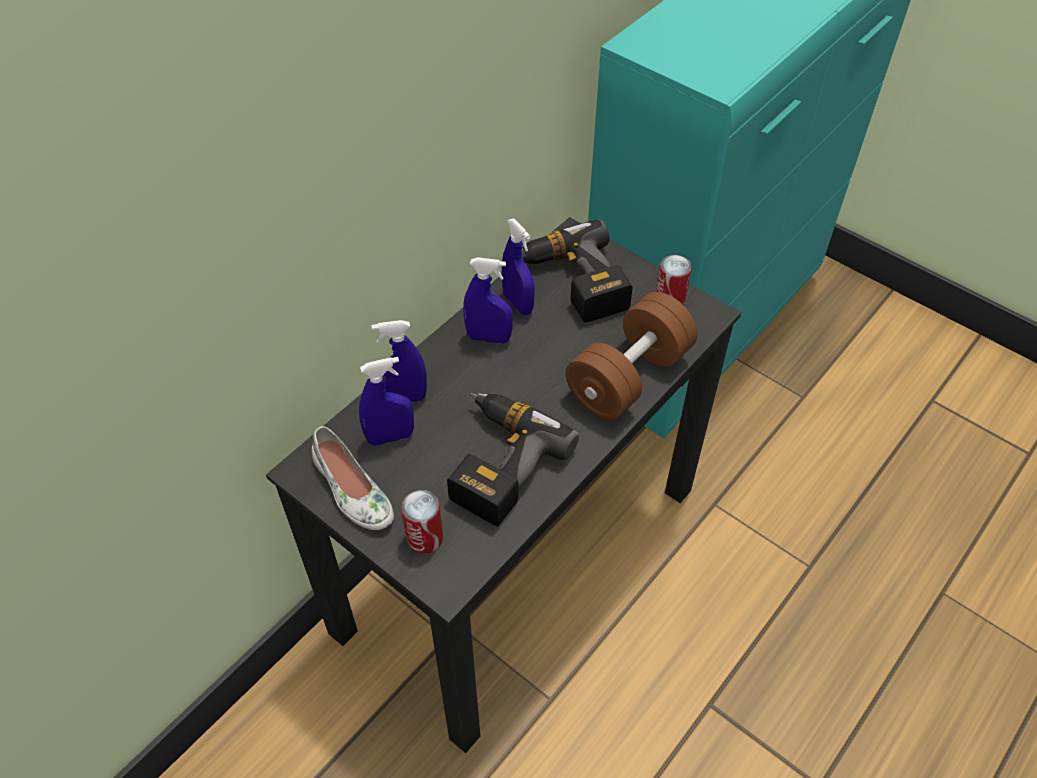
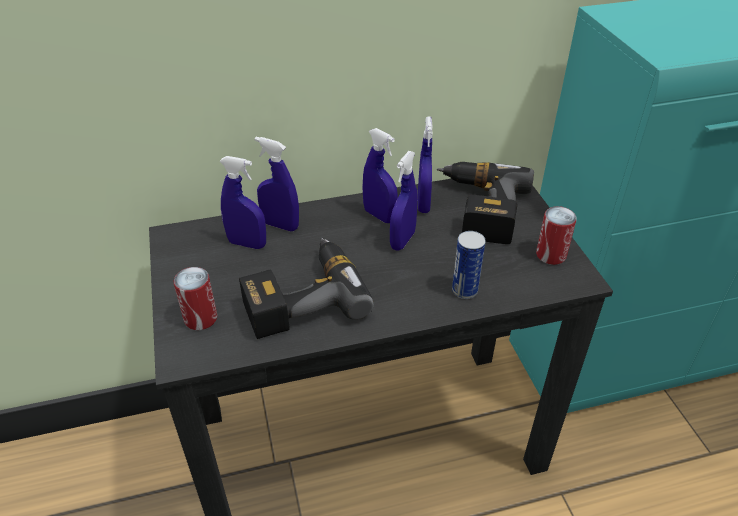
camera: 35 degrees right, 10 degrees down
white shoe [312,426,394,530] -> none
brown dumbbell [565,292,697,420] -> can [452,231,486,299]
none -> blue spray bottle [390,151,418,251]

